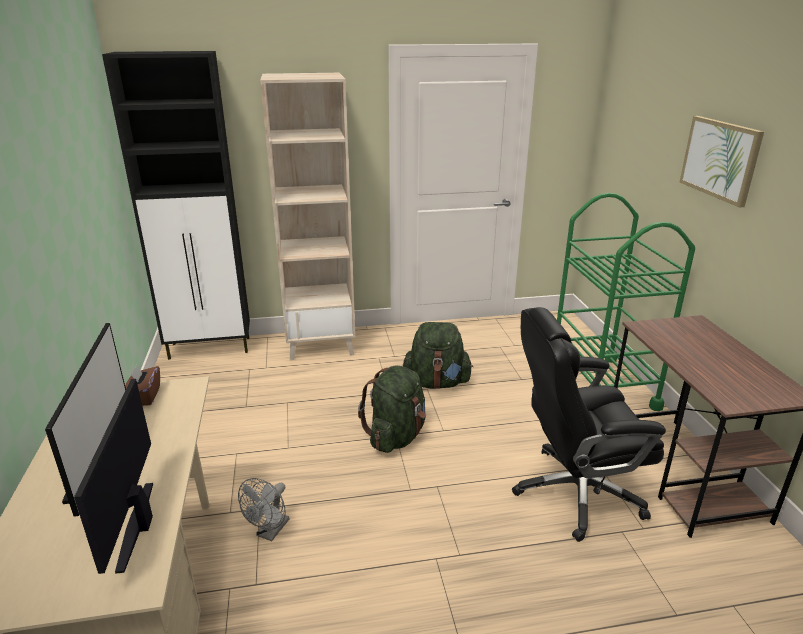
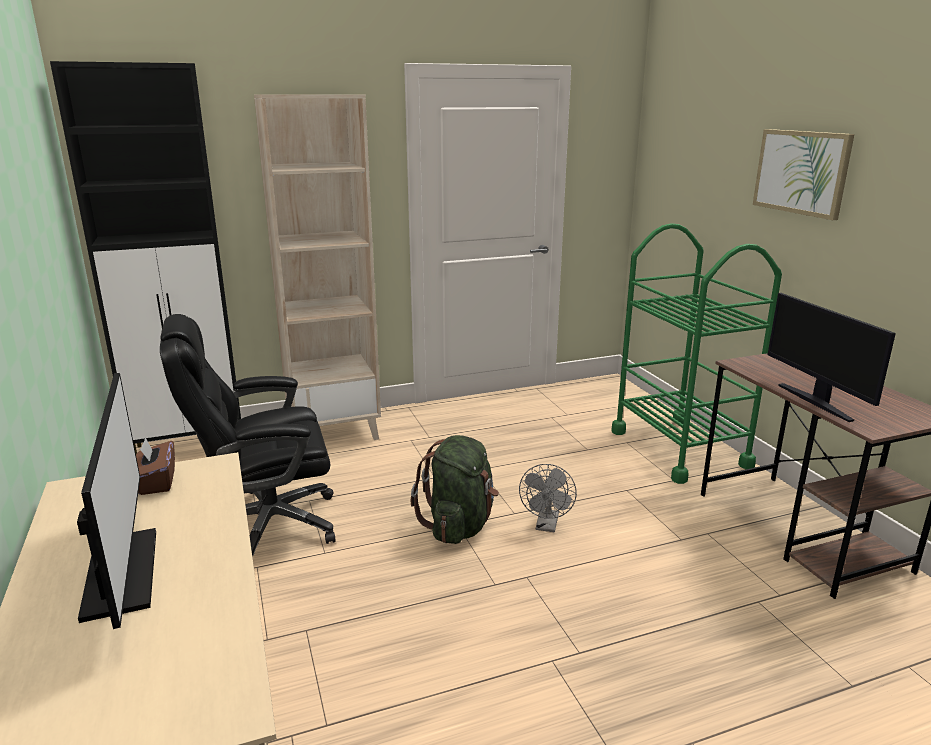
camera: 10 degrees left, 5 degrees down
monitor [74,379,153,574] -> monitor moved to [768,293,896,422]
grey fan [238,478,289,541] -> grey fan moved to [519,464,577,532]
green backpack [403,322,473,389] -> none
black office chair [512,307,666,542] -> black office chair moved to [160,314,335,556]

